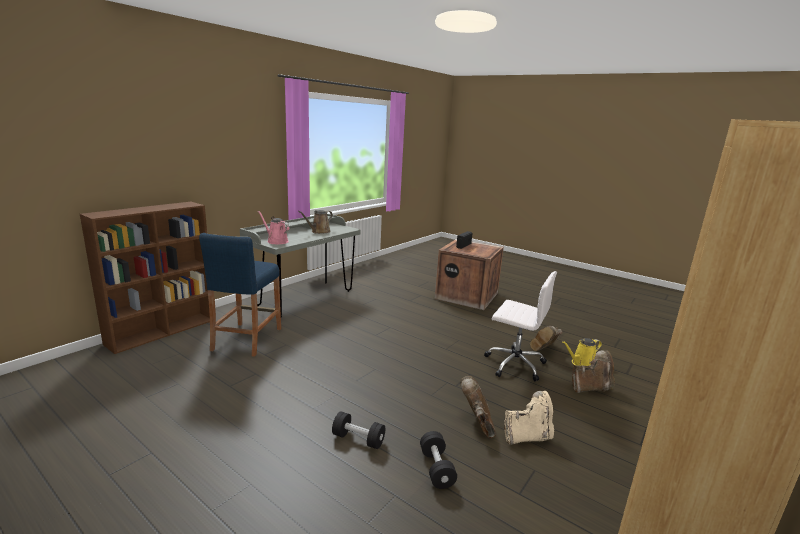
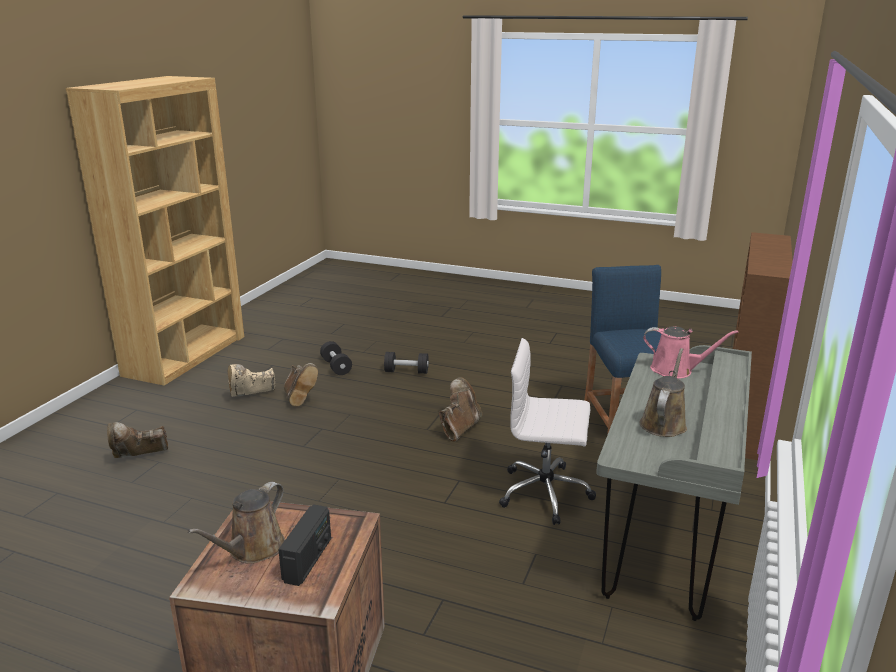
camera: 165 degrees right, 5 degrees up
white office chair [484,271,557,381] -> white office chair moved to [499,338,596,525]
brown boot [530,326,562,351] -> brown boot moved to [439,377,482,442]
yellow watering can [562,338,602,366] -> none
none -> brown watering can [188,482,285,564]

